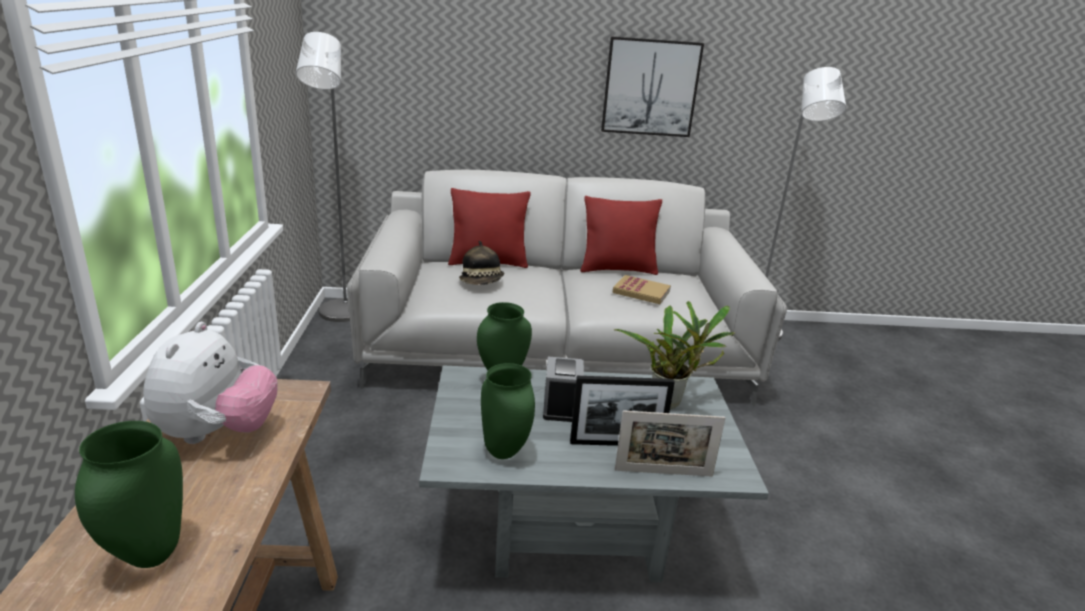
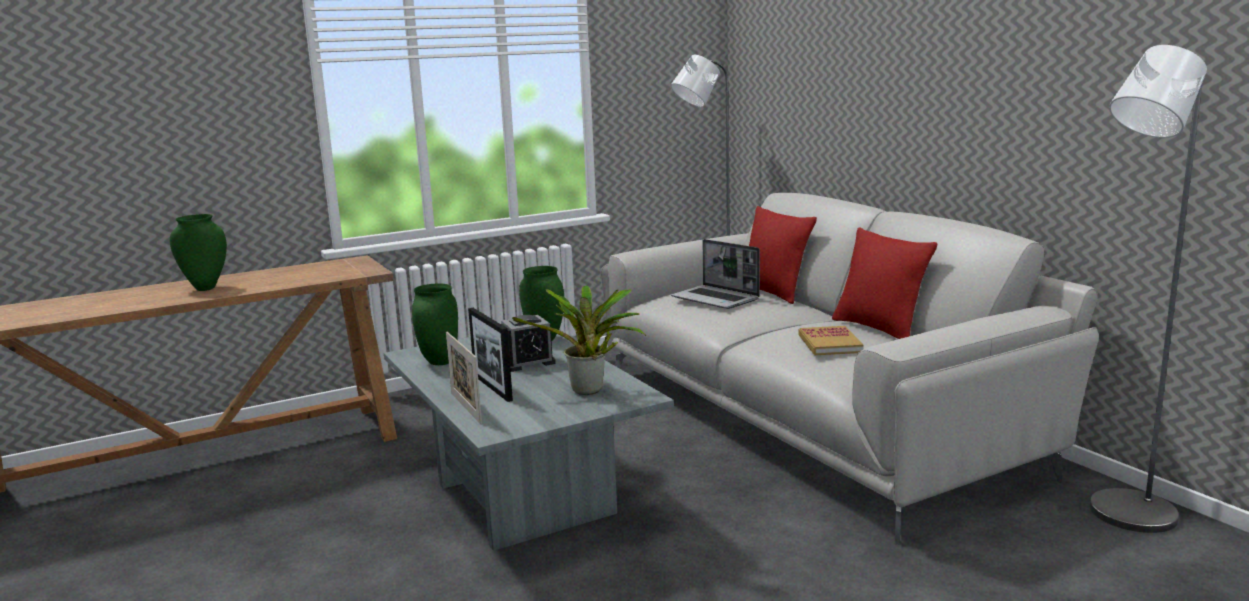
camera: 65 degrees right, 10 degrees down
plush toy [143,322,278,444] -> none
hat [459,241,504,285] -> laptop [671,239,760,309]
picture [601,36,704,137] -> none

